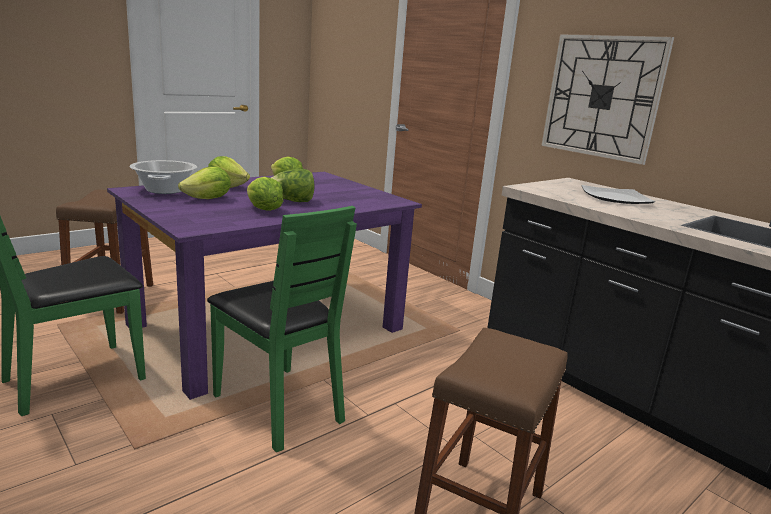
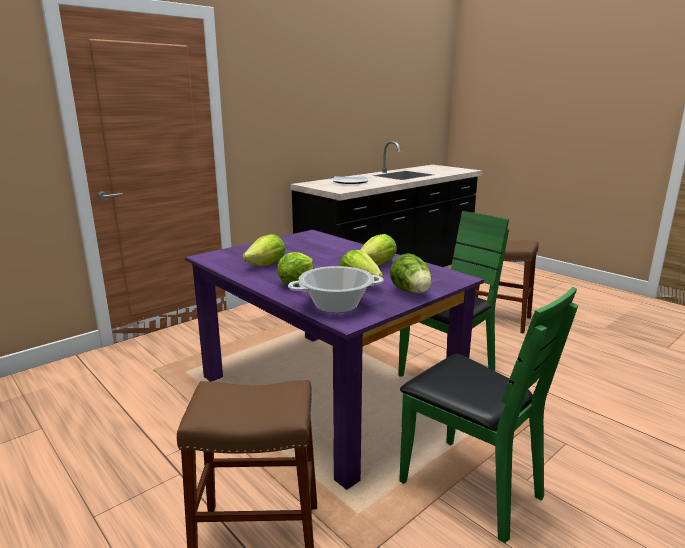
camera: 90 degrees left, 0 degrees up
lettuce [271,169,314,202] -> lettuce moved to [390,253,431,293]
wall clock [541,34,674,165] -> none

